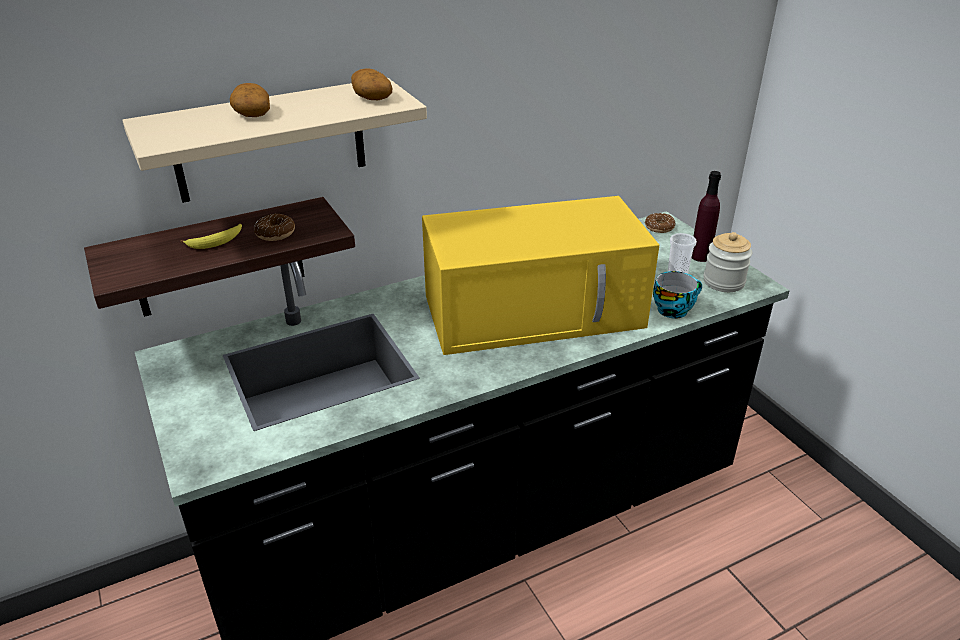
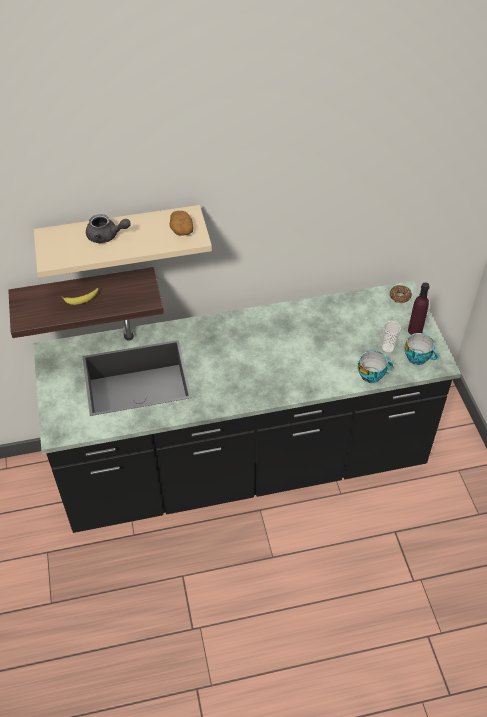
camera: 15 degrees right, 15 degrees up
potato [230,83,270,117] -> grey teapot [86,214,131,243]
donut [254,214,295,241] -> none
yellow microwave [422,196,659,355] -> none
jar [703,232,752,292] -> cup [405,333,438,365]

